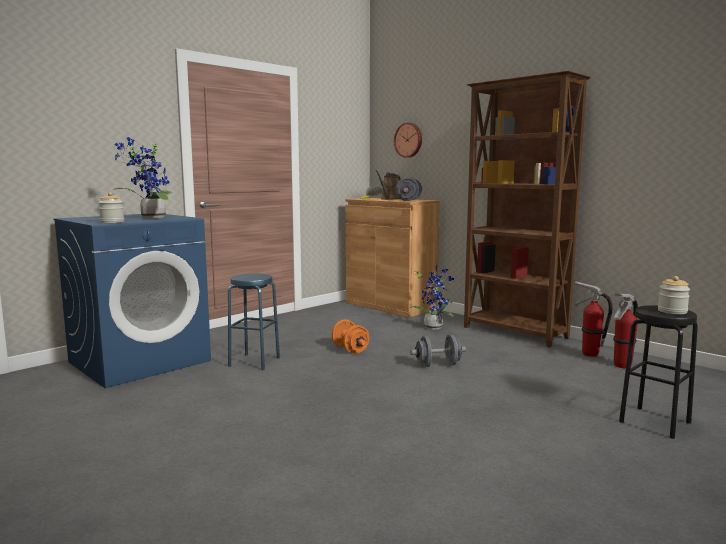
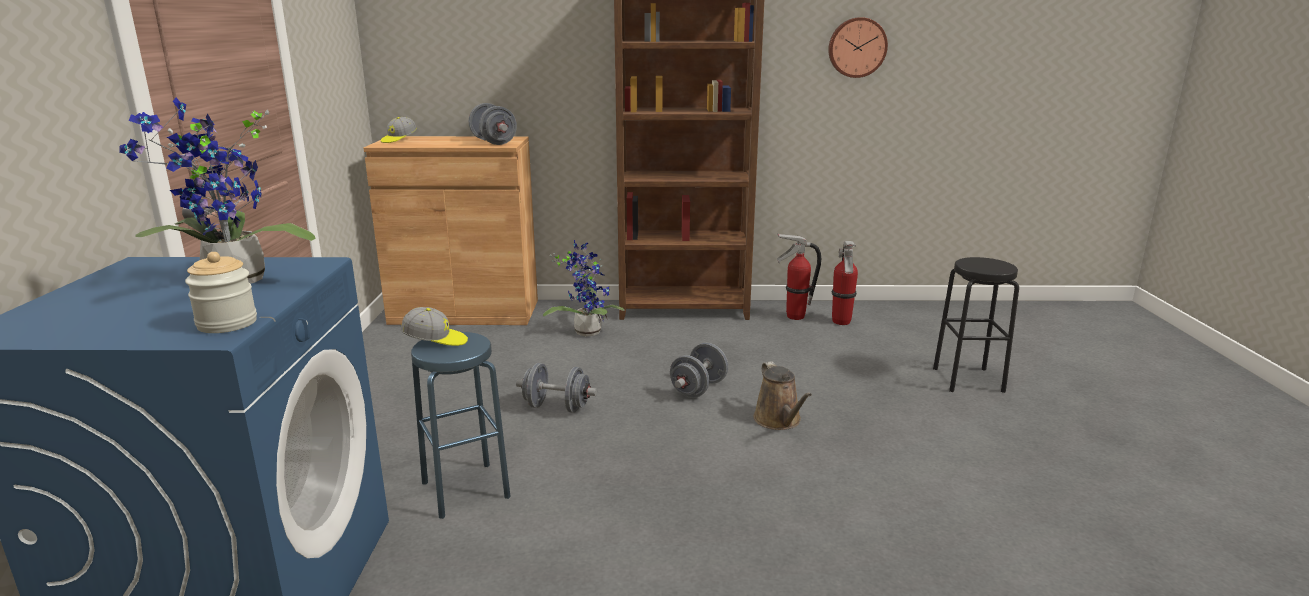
camera: 45 degrees left, 10 degrees up
orange dumbbell [332,320,370,354] -> grey dumbbell [516,363,597,413]
brown watering can [375,170,401,200] -> brown watering can moved to [753,361,812,430]
wall clock [394,122,422,158] -> wall clock moved to [828,17,888,78]
jar [658,276,690,314] -> none
none -> cap [401,307,468,346]

